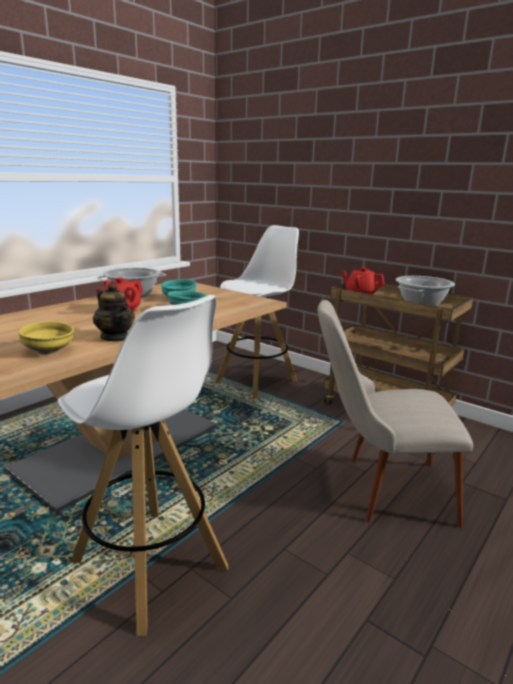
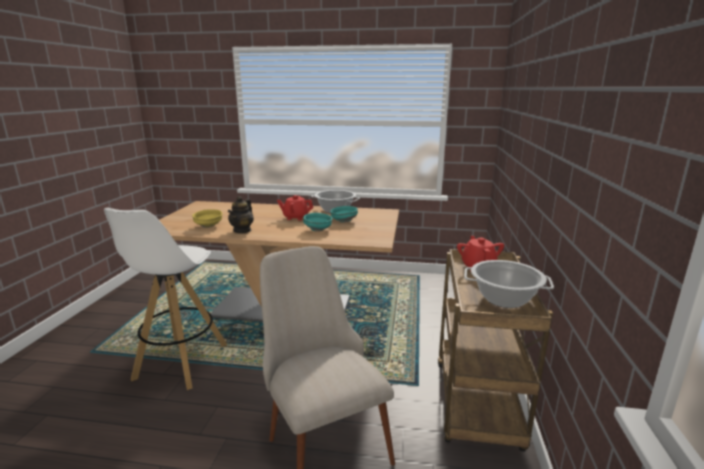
camera: 60 degrees right, 0 degrees up
white stool [215,225,299,399] -> none

